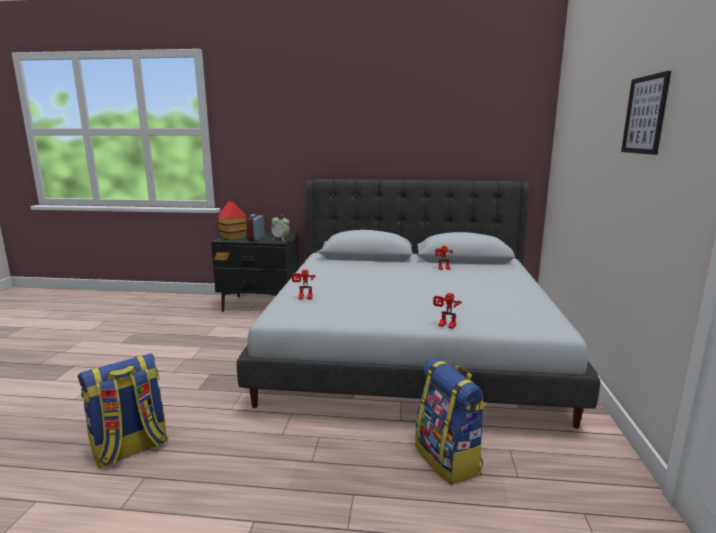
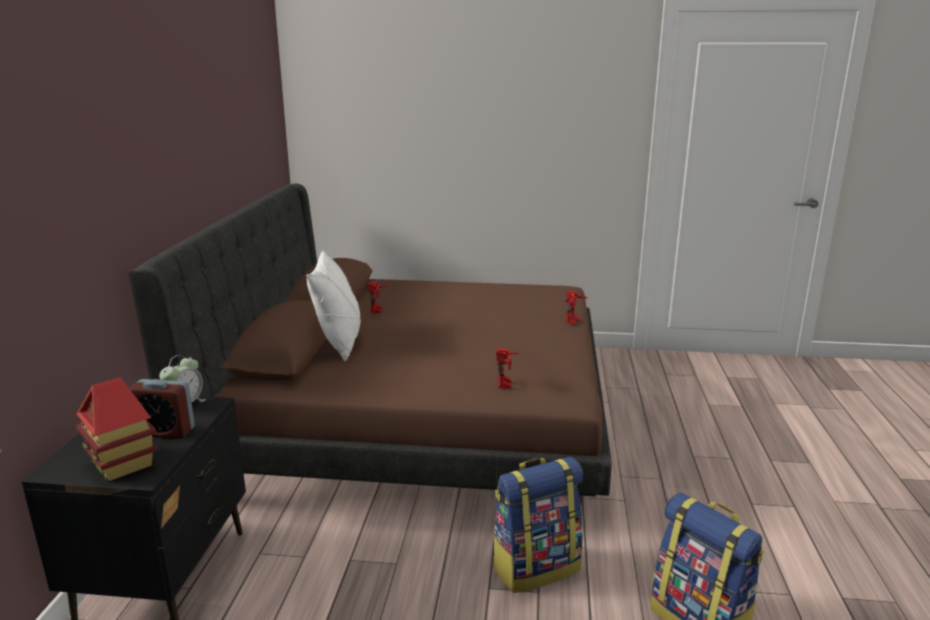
camera: 90 degrees left, 5 degrees up
grey bed [237,179,600,429] -> brown bed [129,183,612,505]
backpack [415,358,486,485] -> backpack moved to [492,457,583,593]
picture [621,71,671,155] -> none
none -> white pillow [306,250,361,361]

